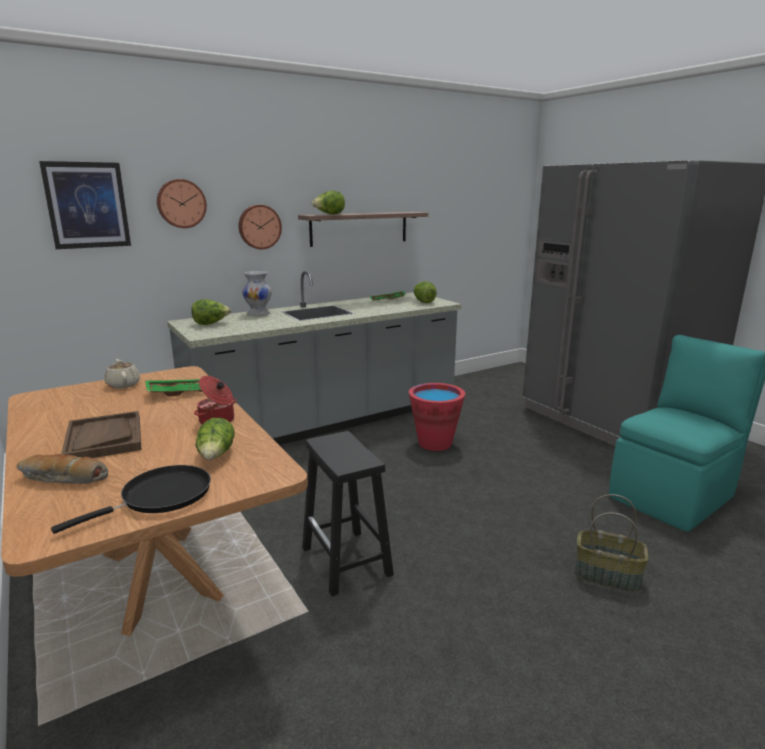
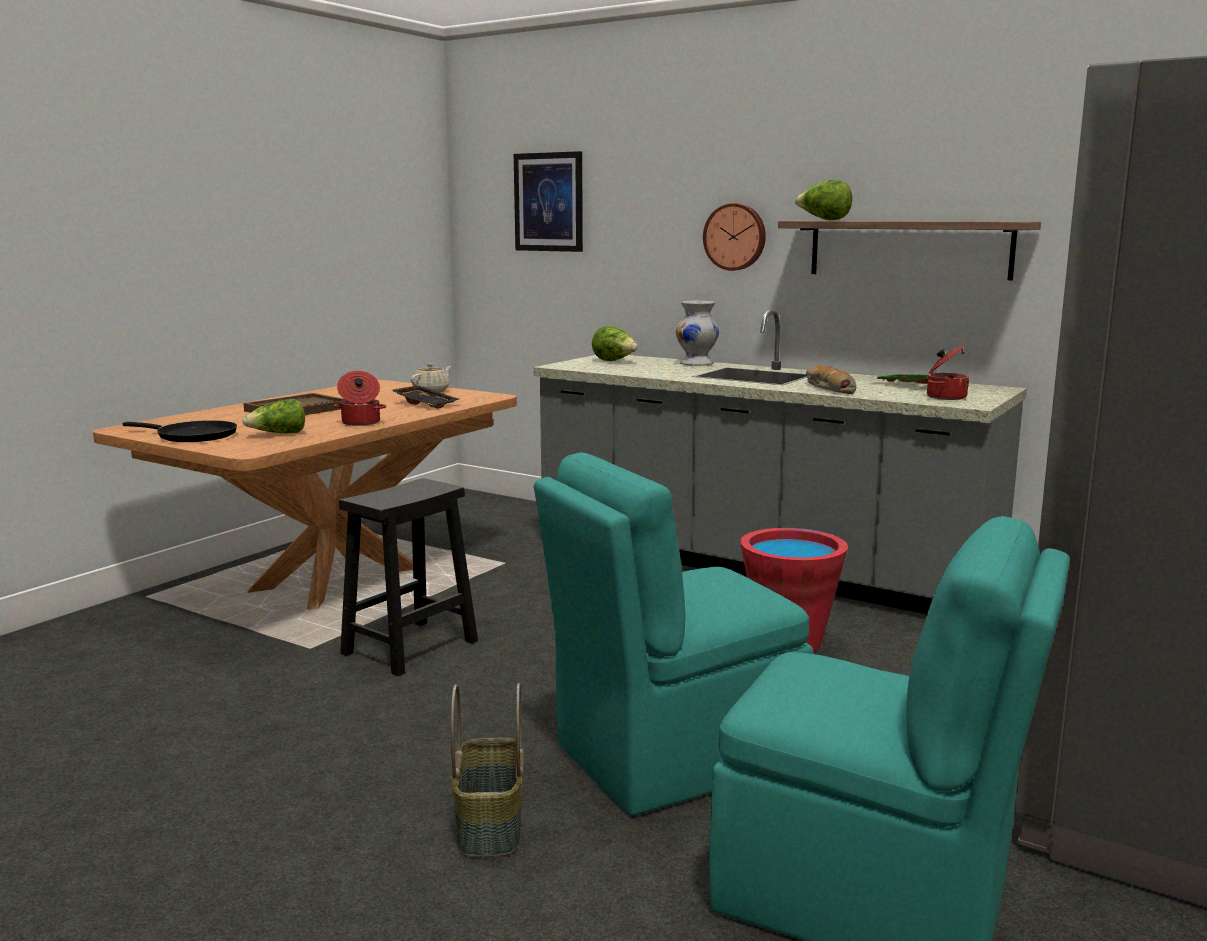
camera: 65 degrees right, 5 degrees down
bread [17,454,108,484] -> bread moved to [806,365,856,394]
green tray [145,379,202,396] -> black tray [391,385,459,409]
wall clock [157,179,207,228] -> none
lettuce [414,281,437,303] -> cooking pot [927,345,969,400]
none -> turquoise chair [534,452,813,816]

